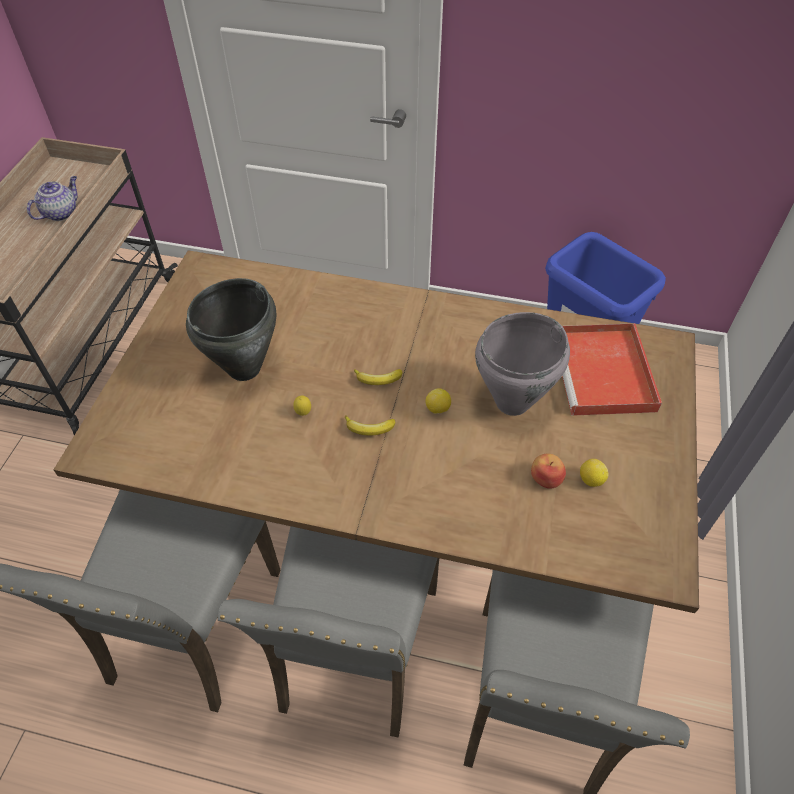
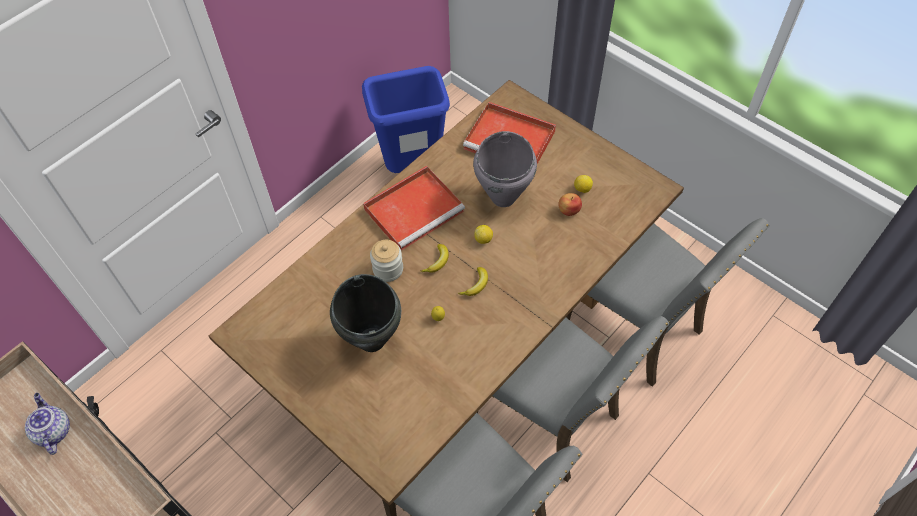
camera: 60 degrees left, 5 degrees up
none -> red tray [363,166,465,251]
none -> jar [370,240,403,282]

